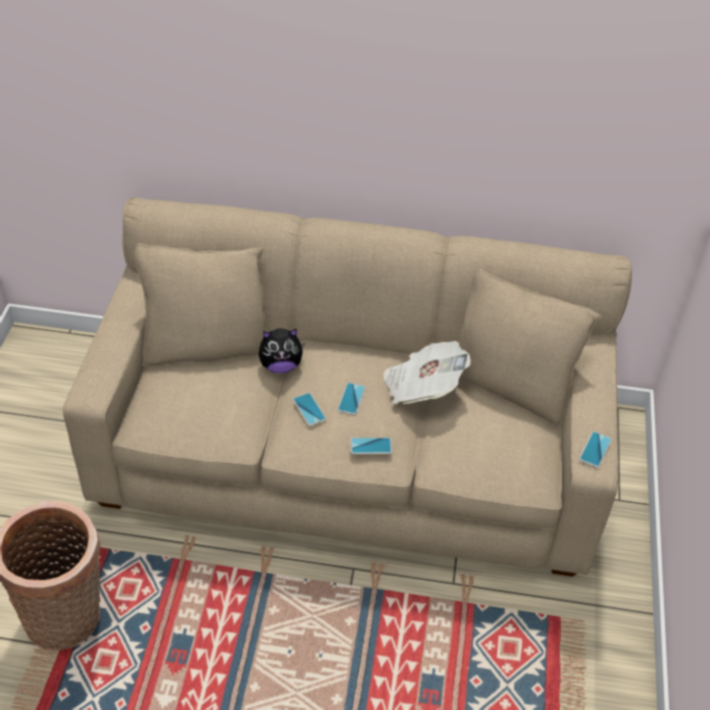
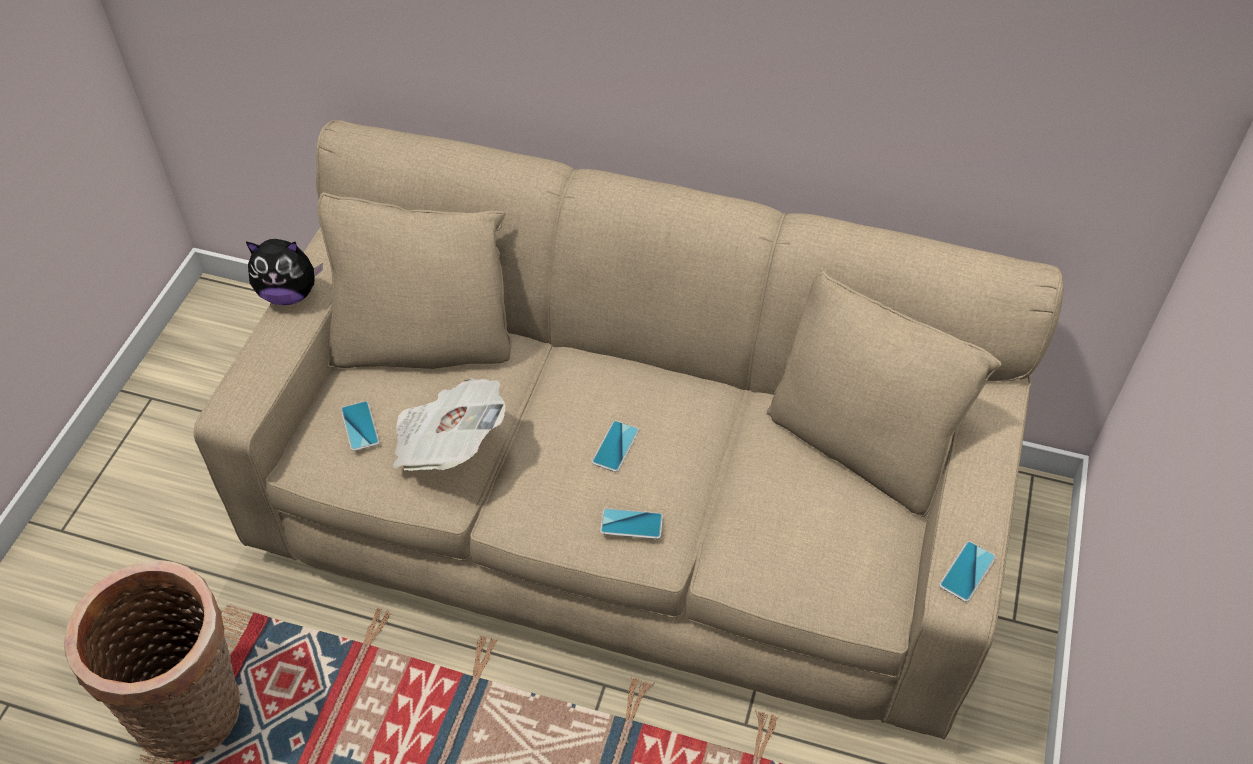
camera: 10 degrees right, 5 degrees up
plush toy [258,328,305,373] -> plush toy moved to [246,239,323,305]
phone [293,393,326,426] -> phone moved to [341,401,380,451]
newspaper [383,341,471,404] -> newspaper moved to [393,378,506,471]

